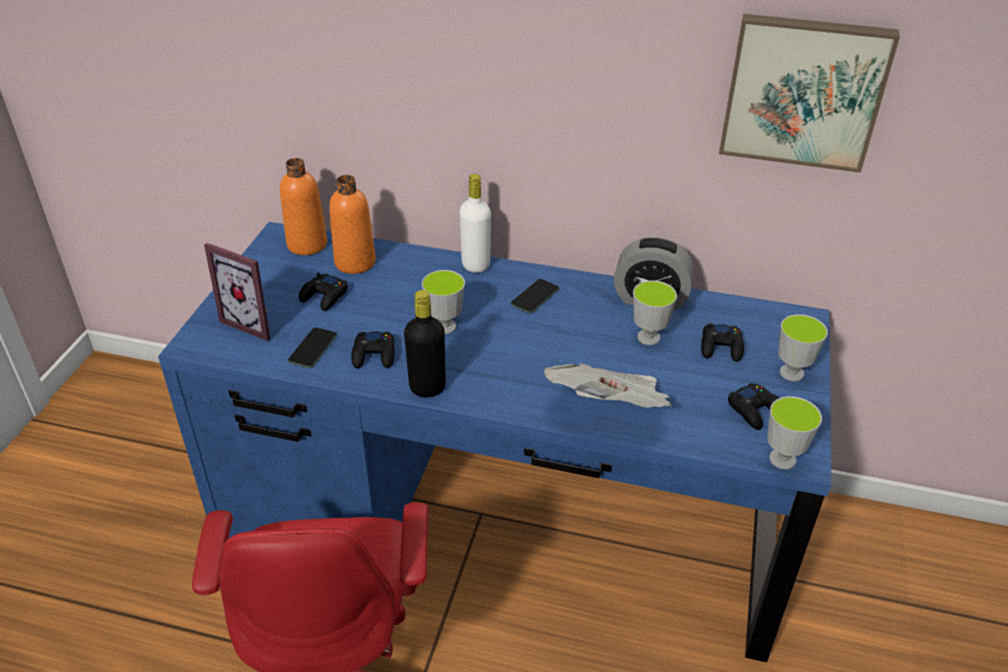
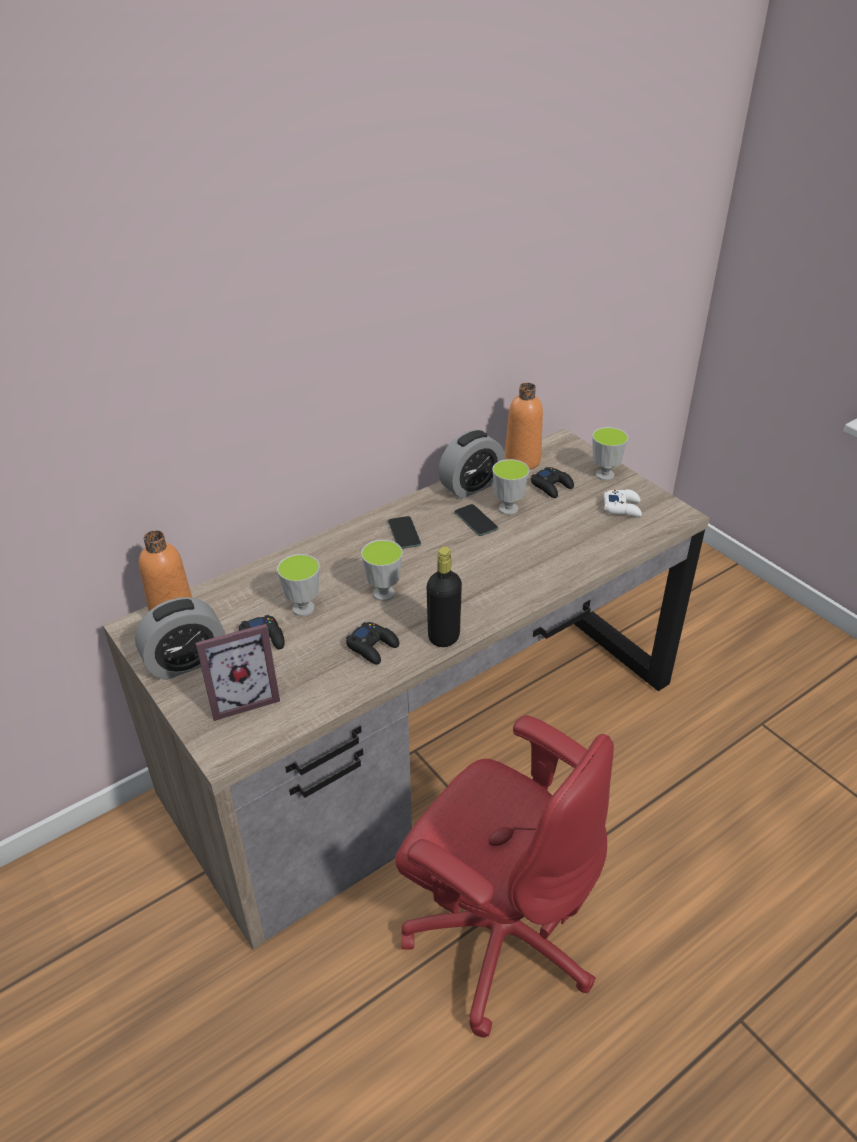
camera: 50 degrees left, 0 degrees up
blue desk [158,222,831,662] -> brown desk [103,428,710,950]
phone [288,327,337,368] -> phone moved to [454,504,498,536]
orange bottle [329,175,376,274] -> orange bottle moved to [505,383,543,470]
white bottle [460,174,491,273] -> none
newspaper [544,363,672,408] -> none
picture [719,14,900,173] -> none
black game controller [728,383,779,430] -> white game controller [604,489,642,517]
cup [767,396,822,469] -> cup moved to [277,554,320,616]
none -> alarm clock [135,597,225,680]

